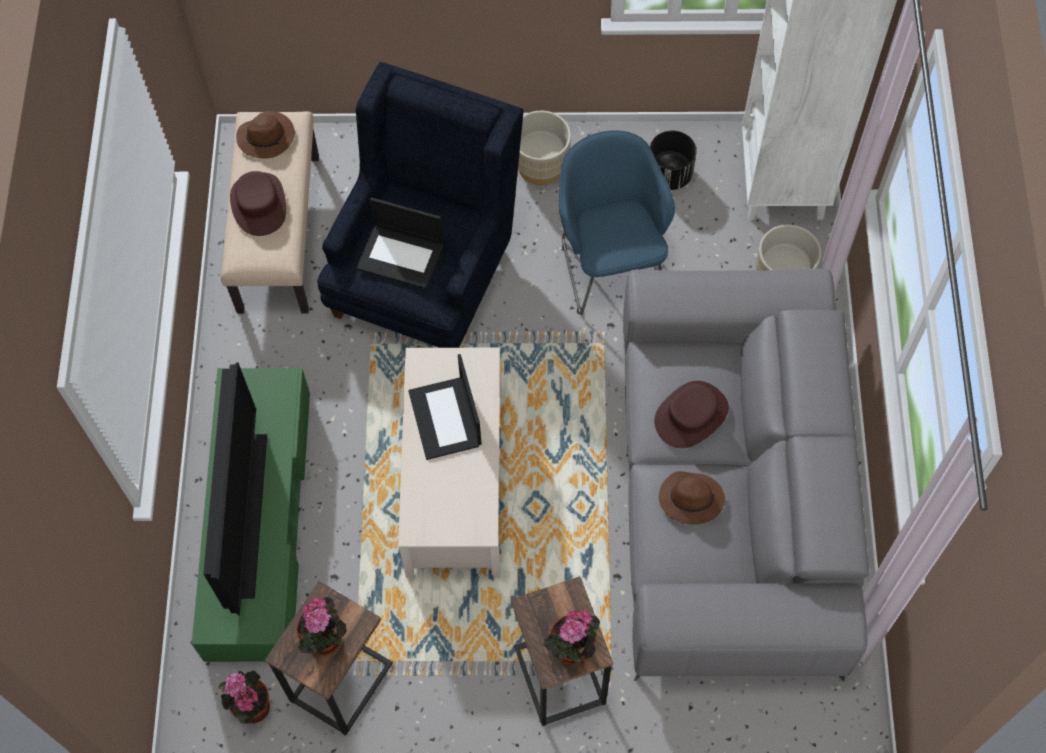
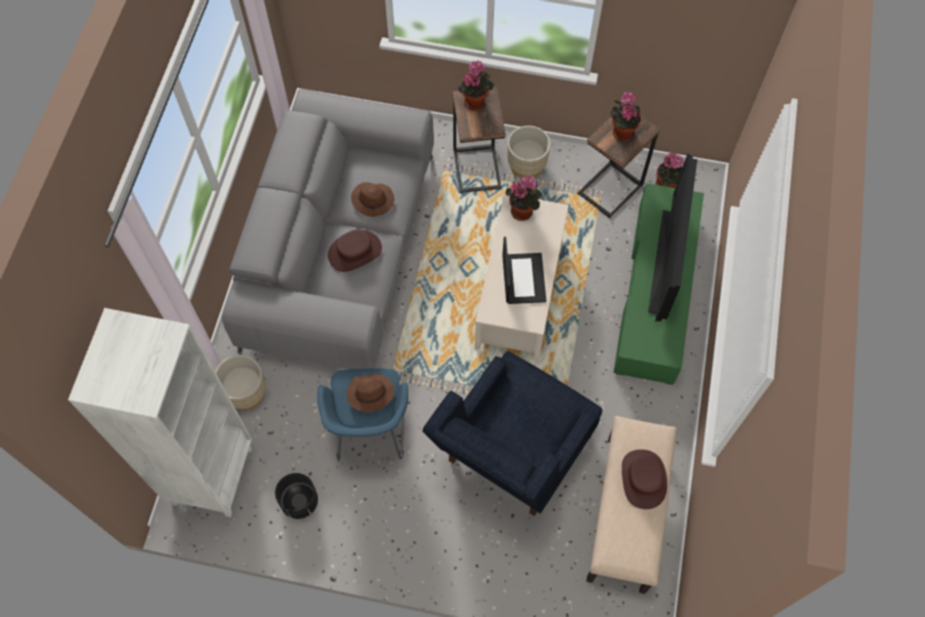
camera: 170 degrees left, 0 degrees up
brown hat [236,111,295,159] -> brown hat moved to [347,374,394,412]
laptop [356,197,444,289] -> none
beige planter [518,111,571,185] -> beige planter moved to [507,126,550,178]
none -> potted plant [506,175,542,221]

